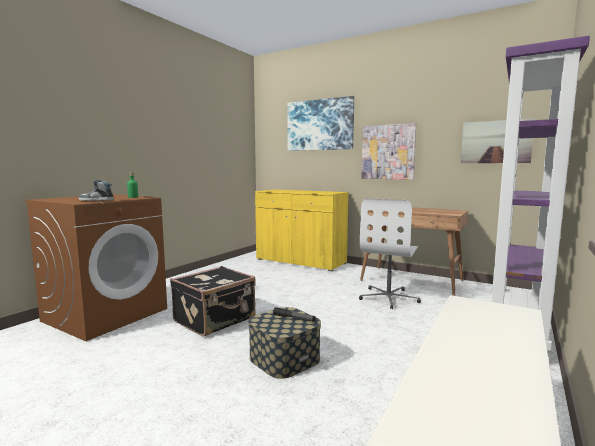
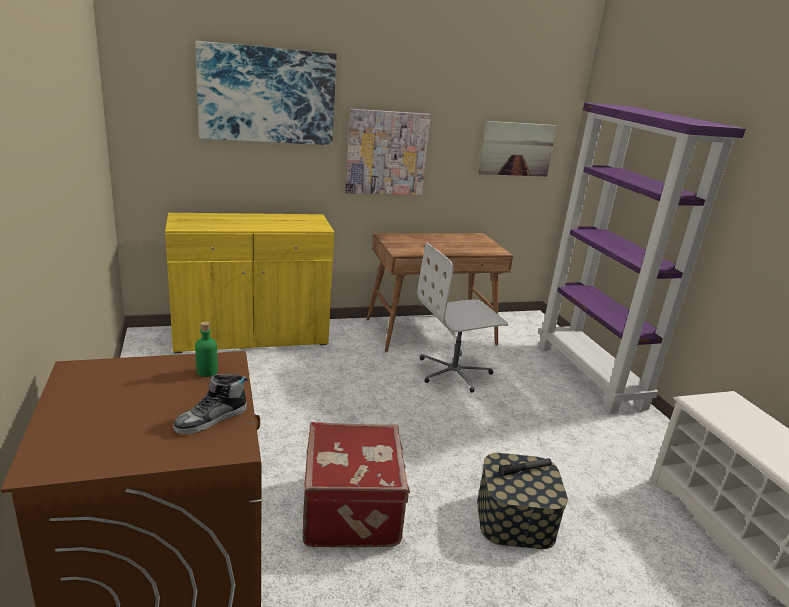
camera: 50 degrees left, 15 degrees up
black suitcase [170,266,256,337] -> red suitcase [303,422,410,547]
white office chair [359,198,421,309] -> white office chair turned 90 degrees clockwise [417,242,509,393]

